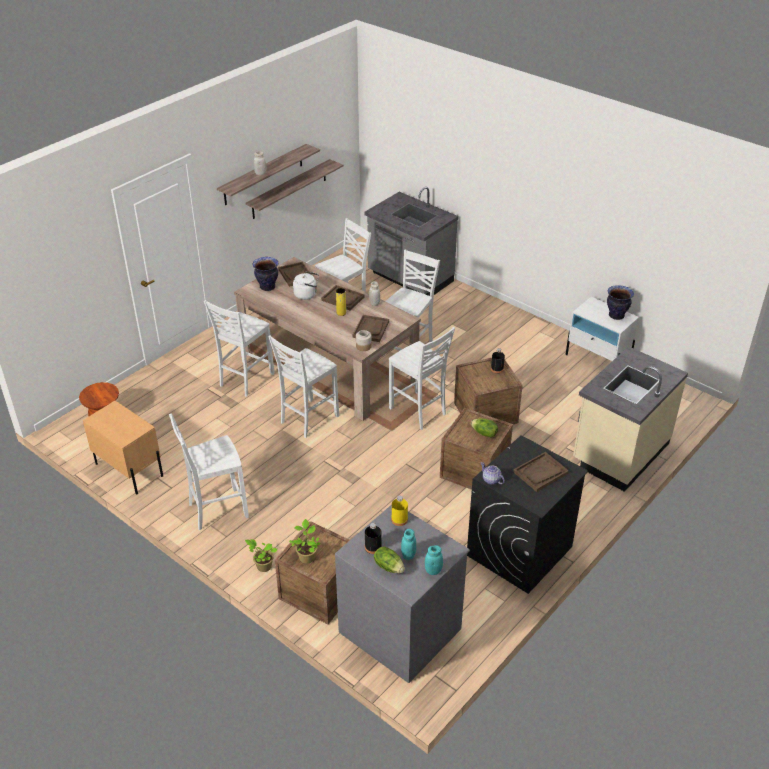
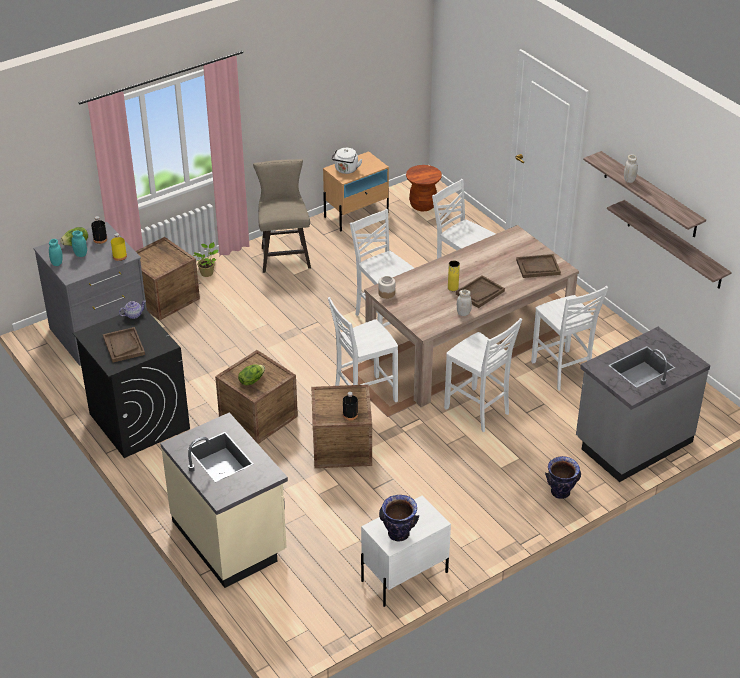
camera: 105 degrees right, 0 degrees up
white chair [169,414,249,530] -> beige stool [253,159,311,273]
vase [252,257,278,291] -> vase moved to [545,456,581,499]
potted plant [289,519,320,564] -> none
white kettle [293,271,319,300] -> white kettle moved to [332,148,363,174]
brown tray [353,315,389,342] -> none

